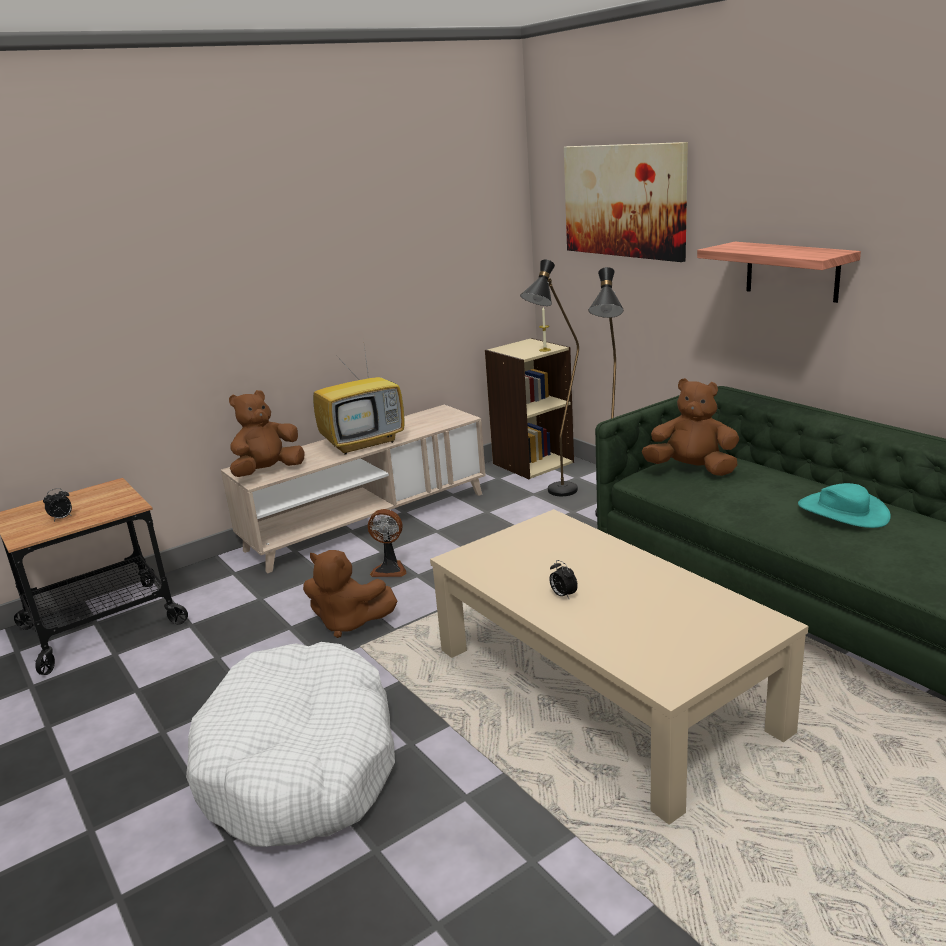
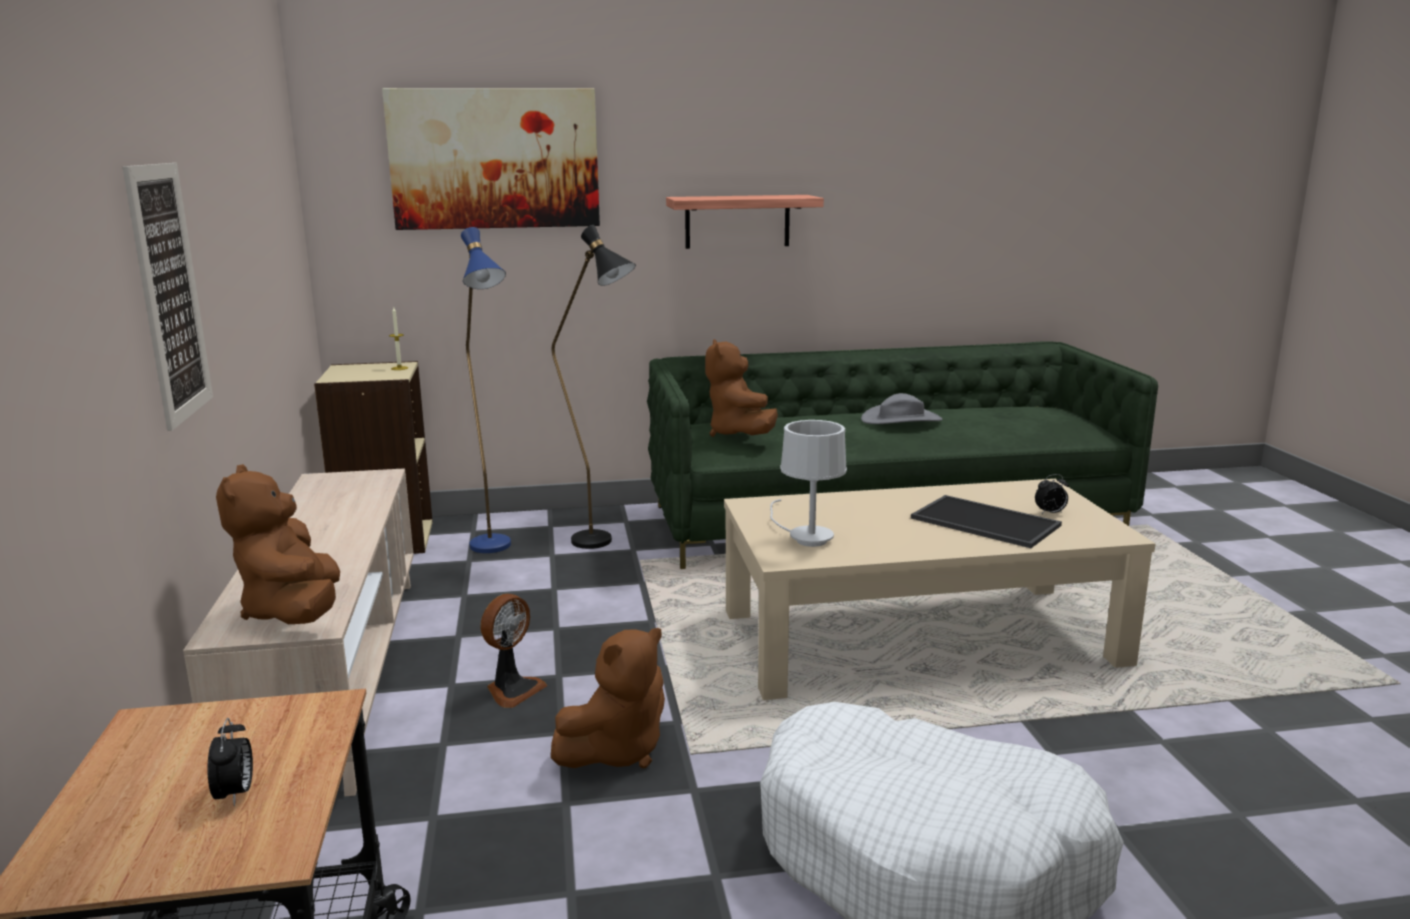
camera: 65 degrees left, 5 degrees down
television [313,339,405,455] -> none
black floor lamp [520,259,579,496] -> blue floor lamp [461,227,511,553]
alarm clock [549,560,578,599] -> alarm clock moved to [1035,474,1069,514]
brown plush toy [642,378,739,476] -> brown plush toy turned 60 degrees counterclockwise [705,339,778,437]
turquoise hat [798,483,891,528] -> grey hat [861,393,943,424]
none -> picture [122,163,213,431]
none -> white table lamp [770,420,847,547]
none -> tray [911,495,1062,548]

